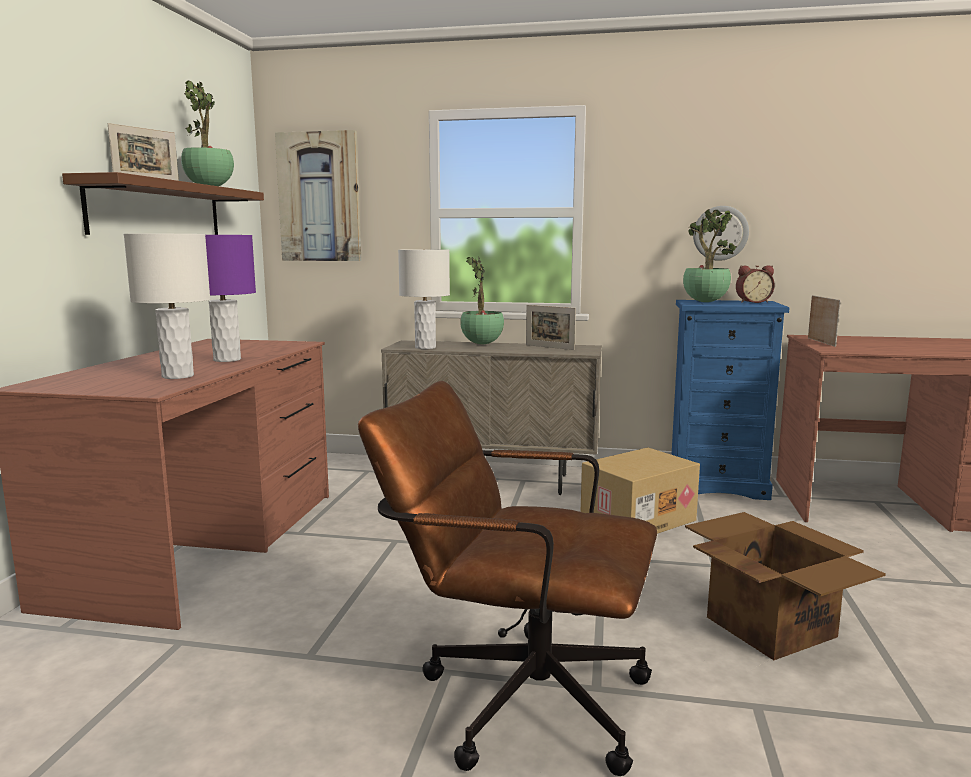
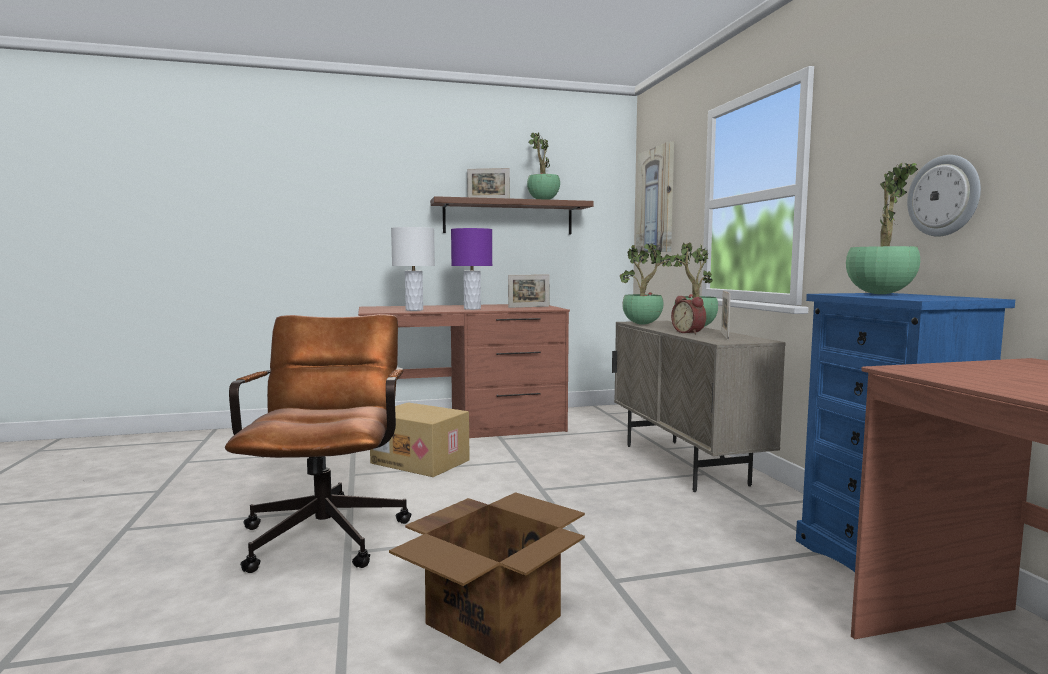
camera: 65 degrees right, 5 degrees down
white table lamp [398,249,450,349] -> potted plant [620,243,672,325]
cardboard box [580,447,700,534] -> cardboard box moved to [370,402,470,477]
alarm clock [736,265,775,303] -> alarm clock moved to [671,296,706,334]
picture frame [808,295,841,347] -> picture frame moved to [508,275,550,308]

